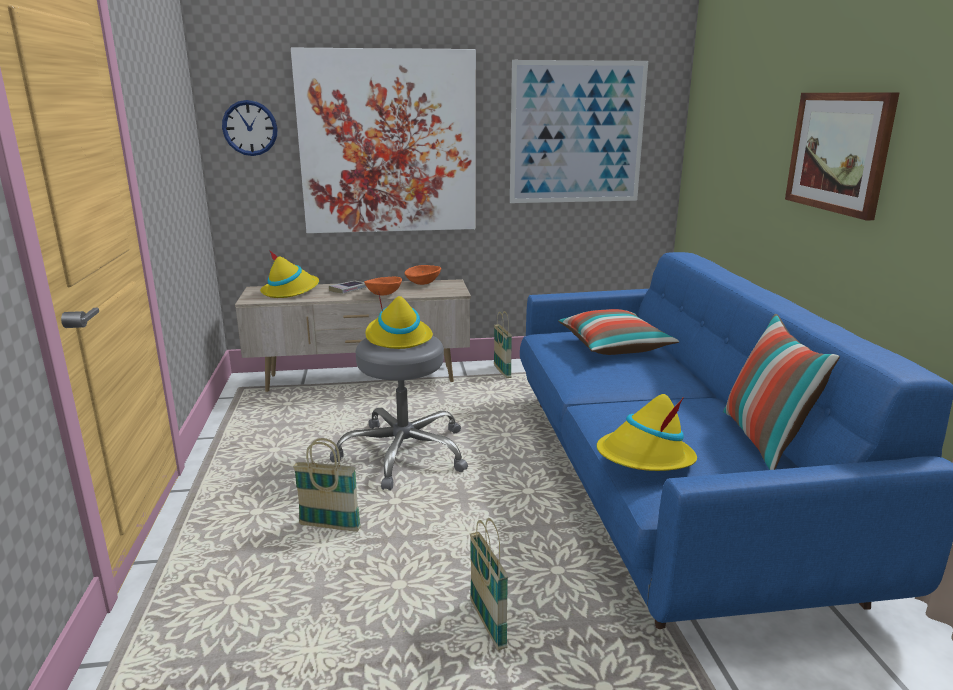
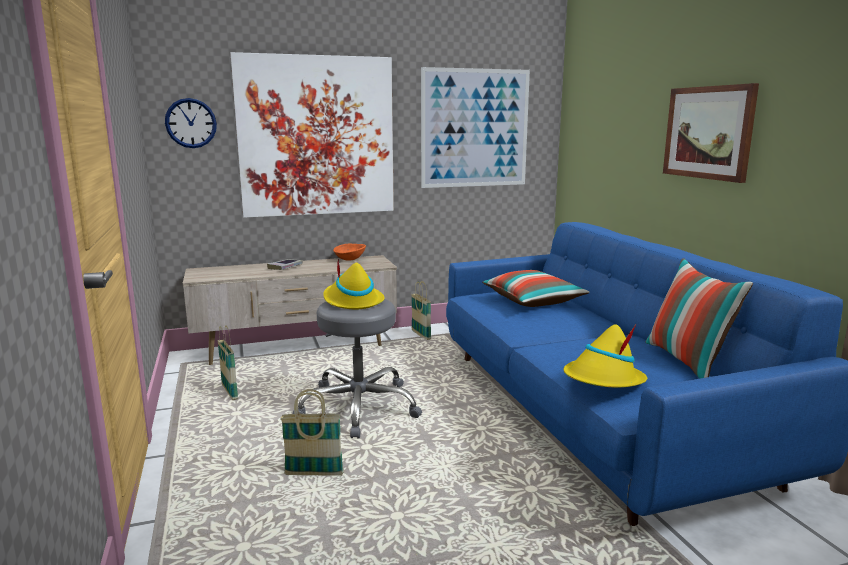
camera: 10 degrees left, 5 degrees down
yellow hat [260,250,319,298] -> none
orange bowl [364,277,402,295] -> none
basket [470,518,508,650] -> basket moved to [217,325,238,400]

